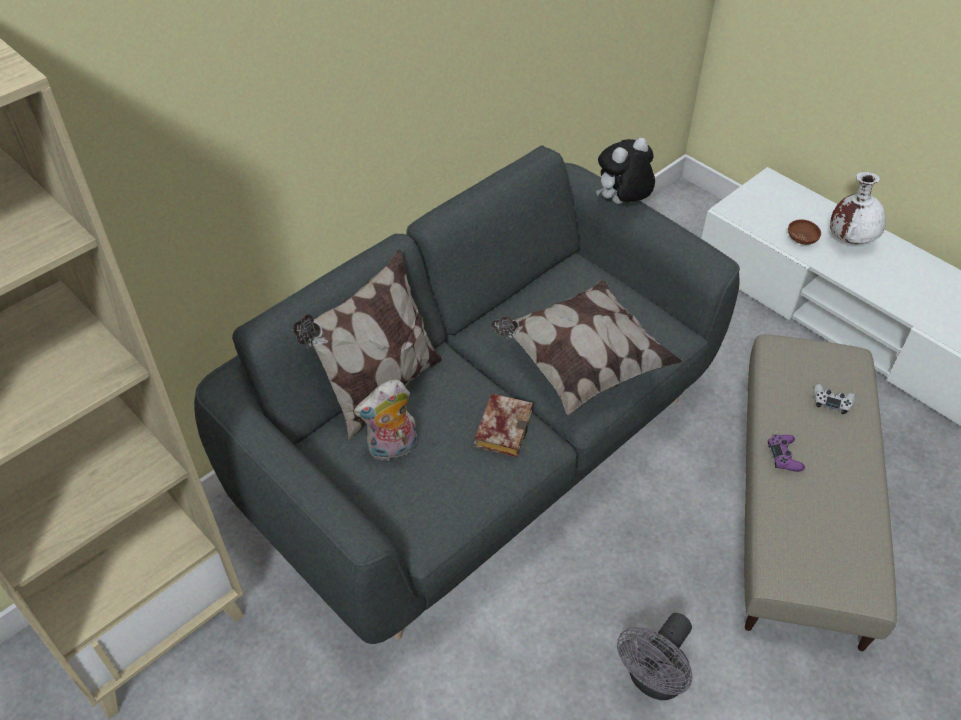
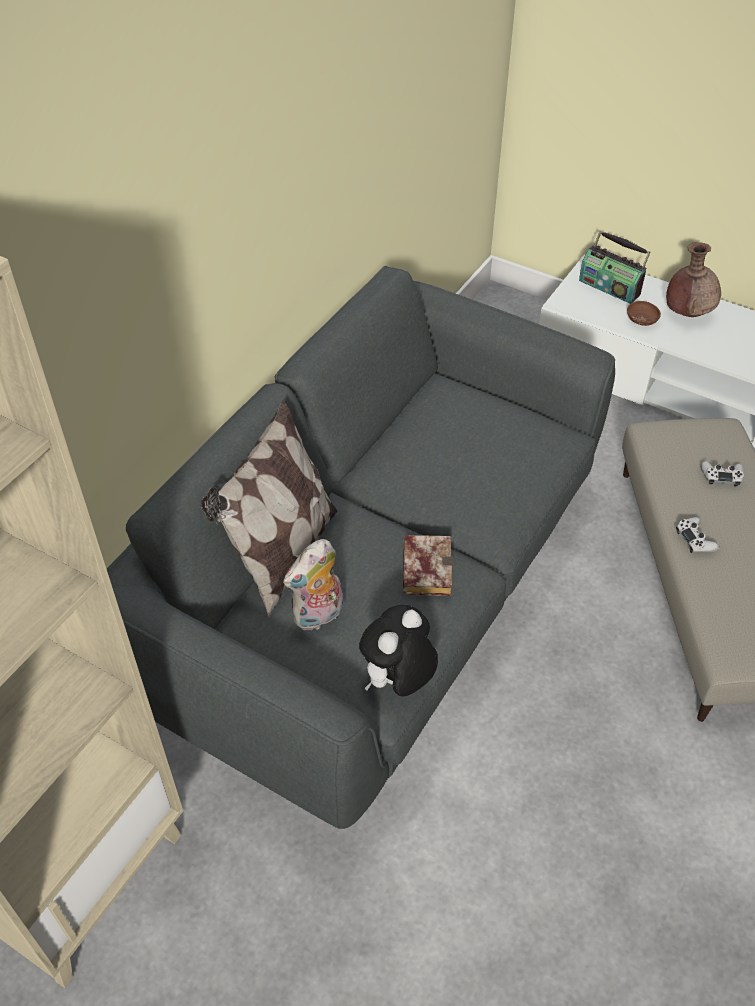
camera: 15 degrees left, 0 degrees up
pillow [491,279,684,415] -> none
plush toy [596,138,655,204] -> plush toy moved to [359,605,438,697]
grey fan [617,613,692,700] -> none
purple game controller [768,435,805,472] -> white game controller [676,517,720,553]
white vase [830,172,886,244] -> brown vase [666,242,721,317]
none -> radio [579,231,650,304]

